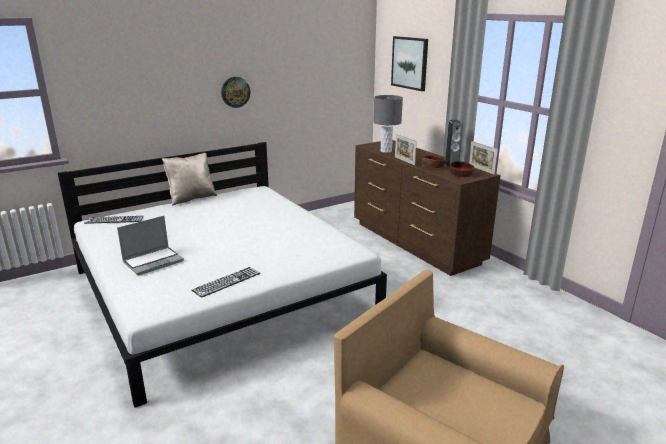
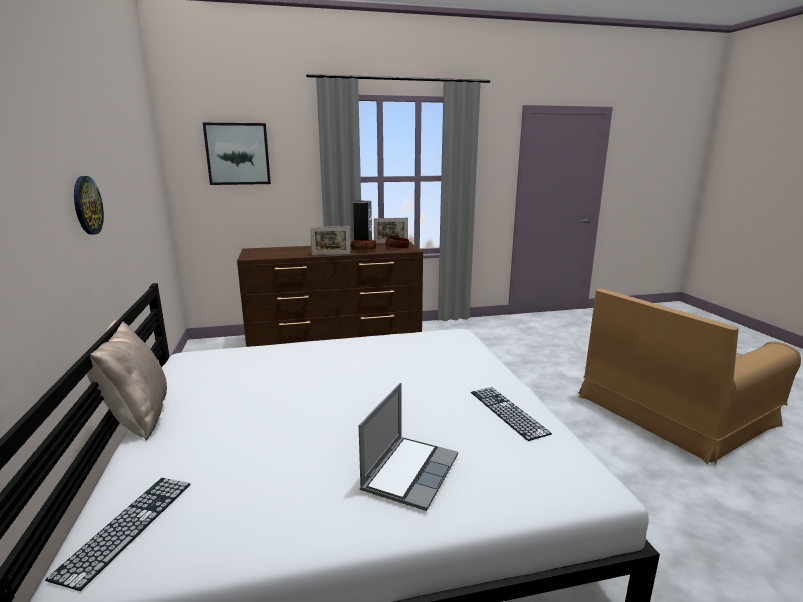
camera: 70 degrees left, 5 degrees down
laptop [117,216,184,275] -> laptop turned 45 degrees clockwise [359,383,458,511]
grey table lamp [373,95,403,153] -> none

